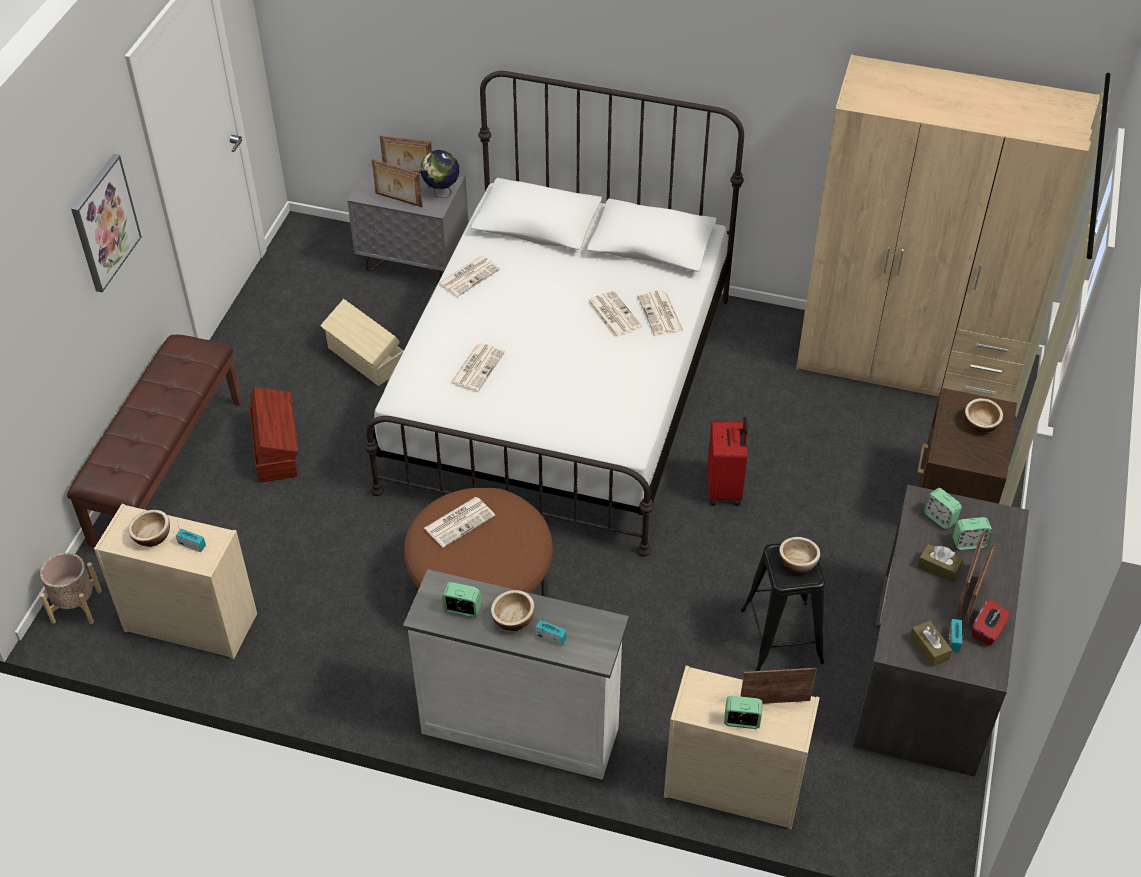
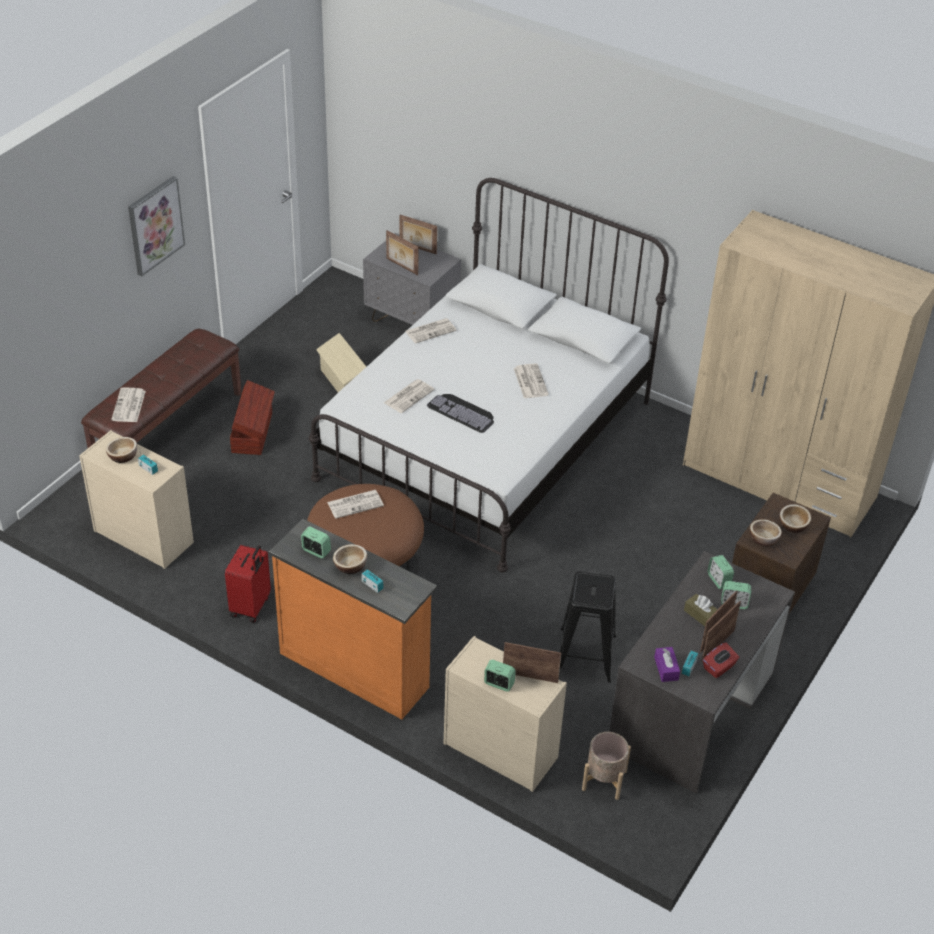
camera: 15 degrees right, 5 degrees down
beige planter [40,553,102,624] -> beige planter moved to [582,732,631,800]
white dresser [403,569,629,780] -> orange dresser [269,519,437,719]
globe [421,150,459,198] -> none
newspaper [637,290,684,336] -> newspaper moved to [111,388,146,422]
red suitcase [707,417,748,506] -> red suitcase moved to [225,545,271,623]
bowl [779,537,820,573] -> bowl moved to [750,519,782,547]
brown tissue box [910,620,952,667] -> purple tissue box [654,647,680,682]
none -> keyboard [427,394,494,433]

